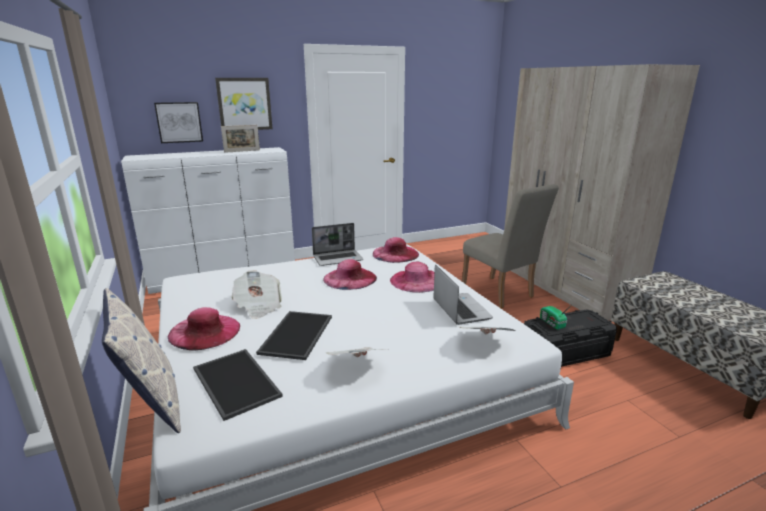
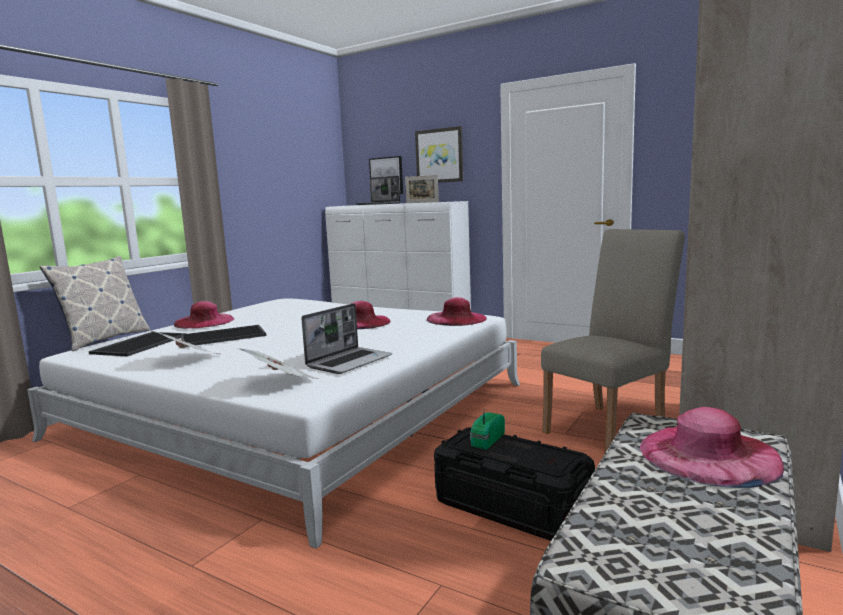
camera: 55 degrees right, 10 degrees down
newspaper [231,270,282,319] -> none
laptop [312,223,363,266] -> laptop moved to [355,176,400,205]
pink hat [390,262,435,293] -> pink hat moved to [640,407,784,488]
beige chair [462,184,559,308] -> beige chair turned 150 degrees counterclockwise [541,229,685,454]

